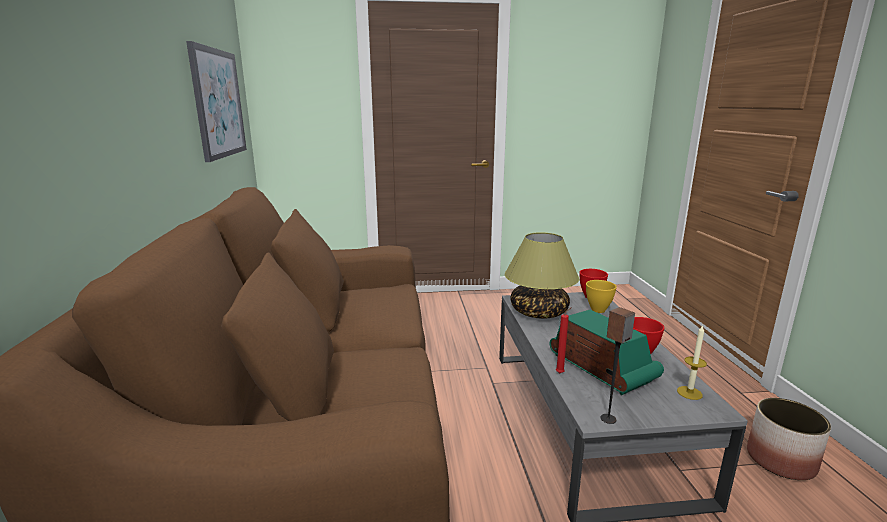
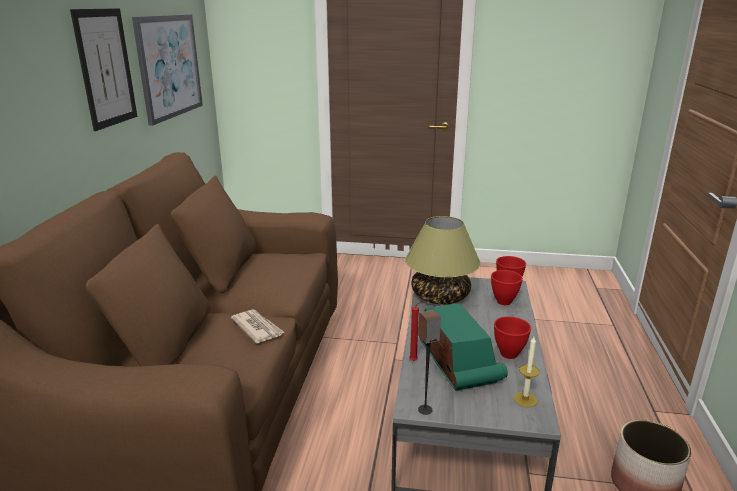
camera: 15 degrees right, 5 degrees up
yellow bowl [586,280,617,313] -> red bowl [491,270,523,305]
none -> picture [70,8,137,131]
none -> newspaper [231,309,285,343]

